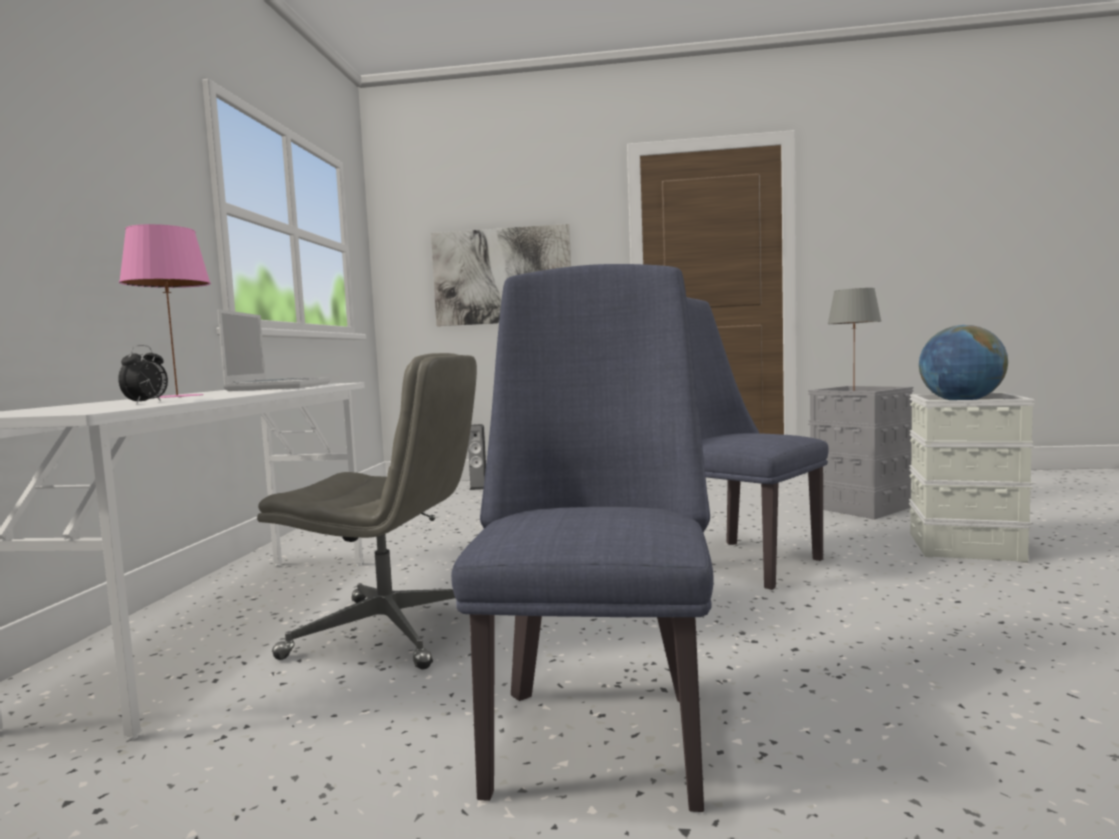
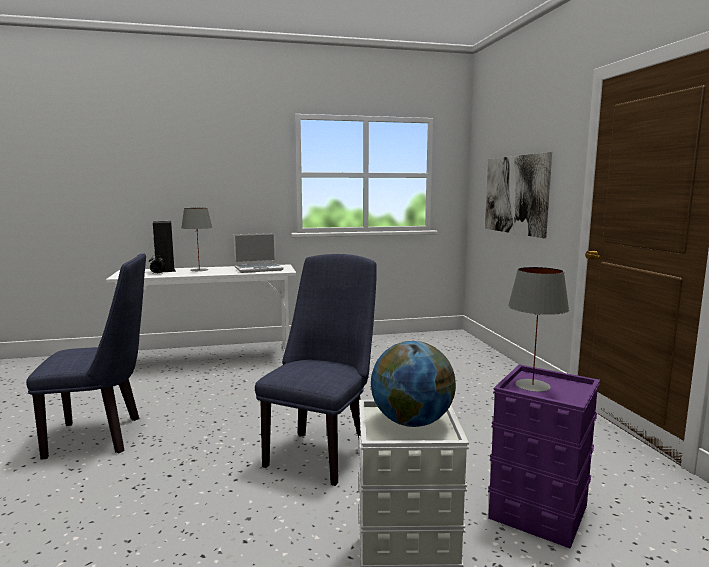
camera: 70 degrees right, 5 degrees up
pink table lamp [119,224,211,398] -> grey table lamp [181,208,212,271]
grey office chair [257,353,477,669] -> none
speaker [468,424,486,490] -> speaker moved to [153,221,176,272]
grey storage box [808,386,913,520] -> purple storage box [488,364,600,549]

